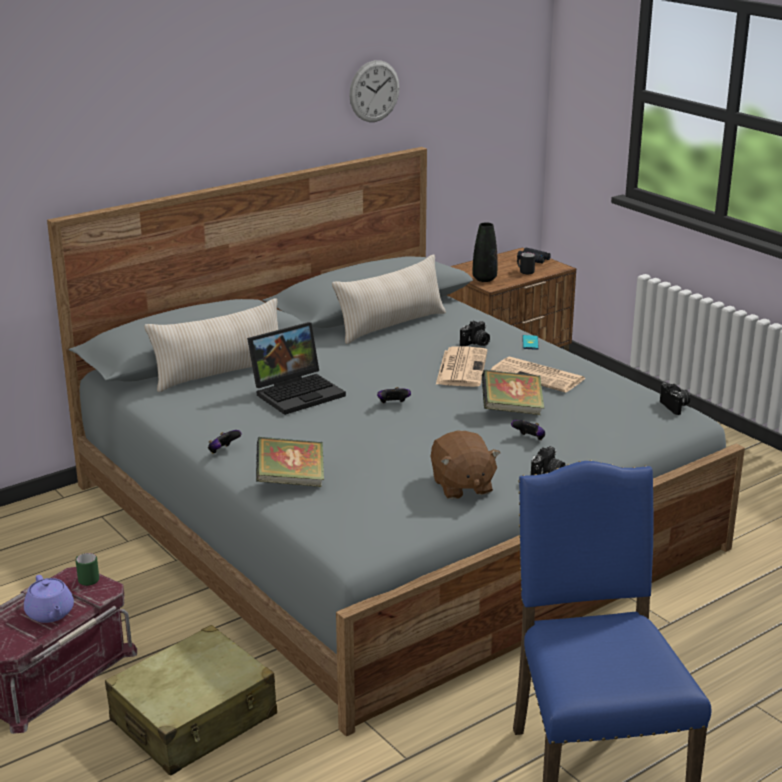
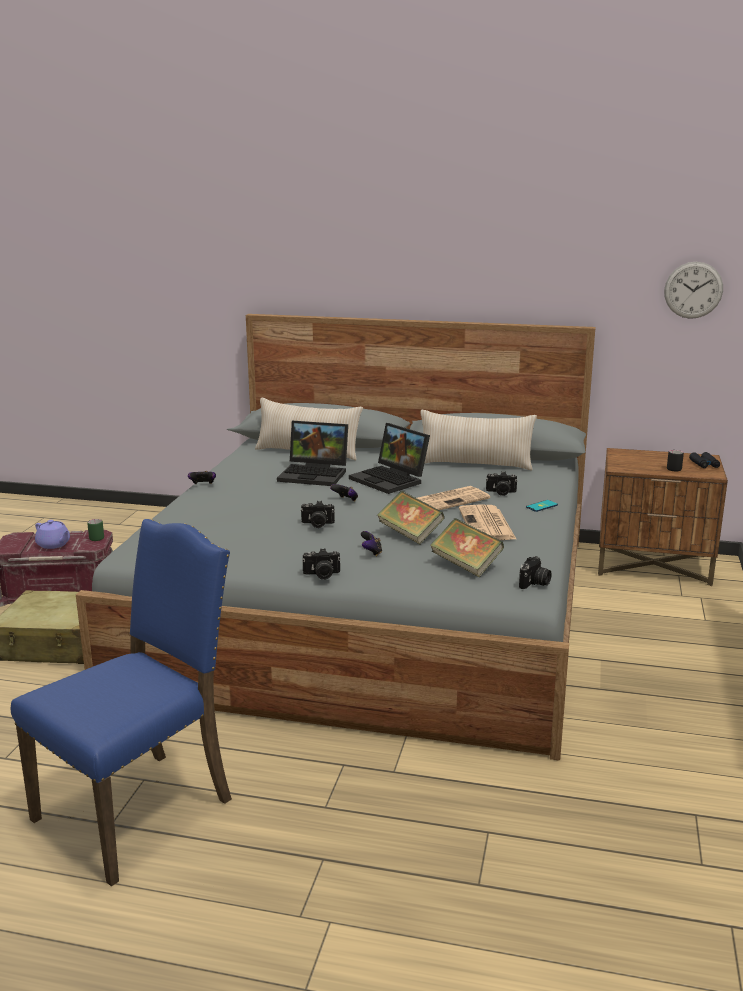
camera: 50 degrees right, 5 degrees down
purple teapot [24,575,74,623] -> purple teapot turned 75 degrees counterclockwise [35,520,70,549]
book [256,437,324,487] -> book moved to [430,518,504,577]
wall clock [349,60,400,122] -> wall clock moved to [664,262,723,319]
brown plush toy [431,431,500,499] -> none
black vase [473,222,498,282] -> none
none -> camera [300,501,335,528]
none -> laptop [349,423,430,494]

